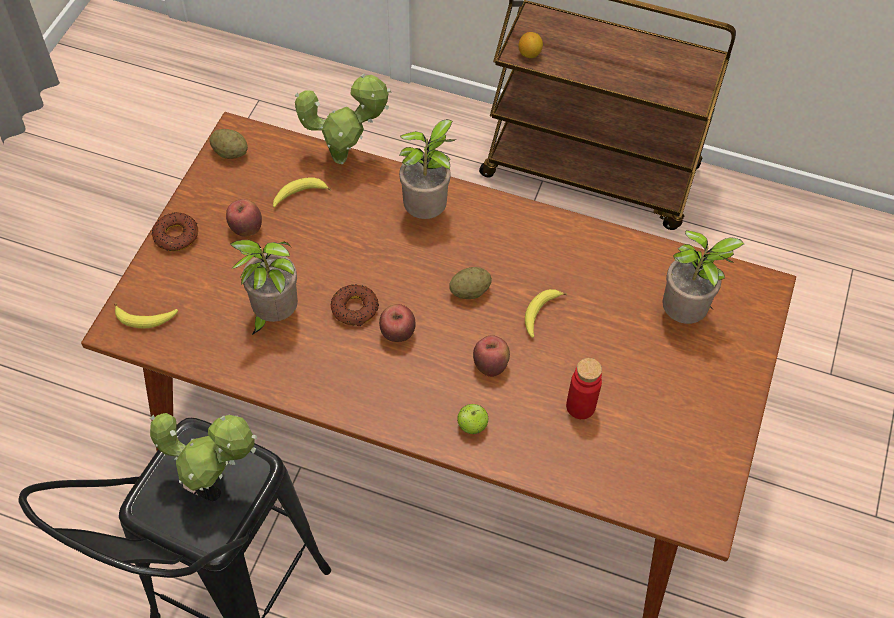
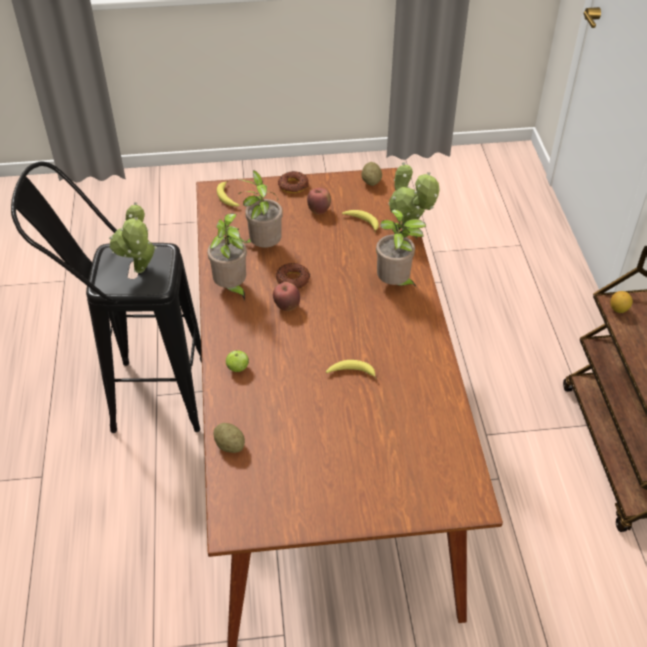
camera: 65 degrees right, 10 degrees down
potato [449,267,492,299] -> potato moved to [214,423,245,453]
apple [473,335,510,377] -> none
red bottle [566,358,602,419] -> none
potted plant [662,230,744,324] -> potted plant moved to [207,214,247,301]

